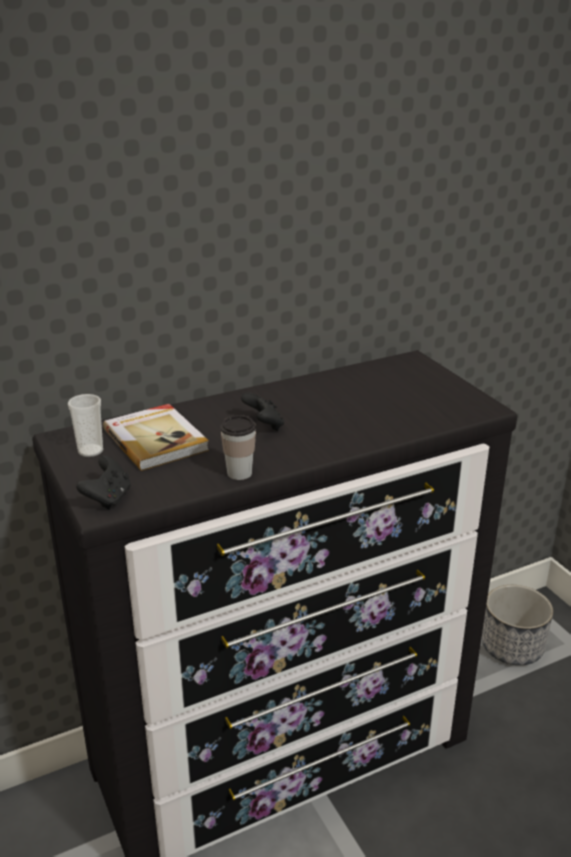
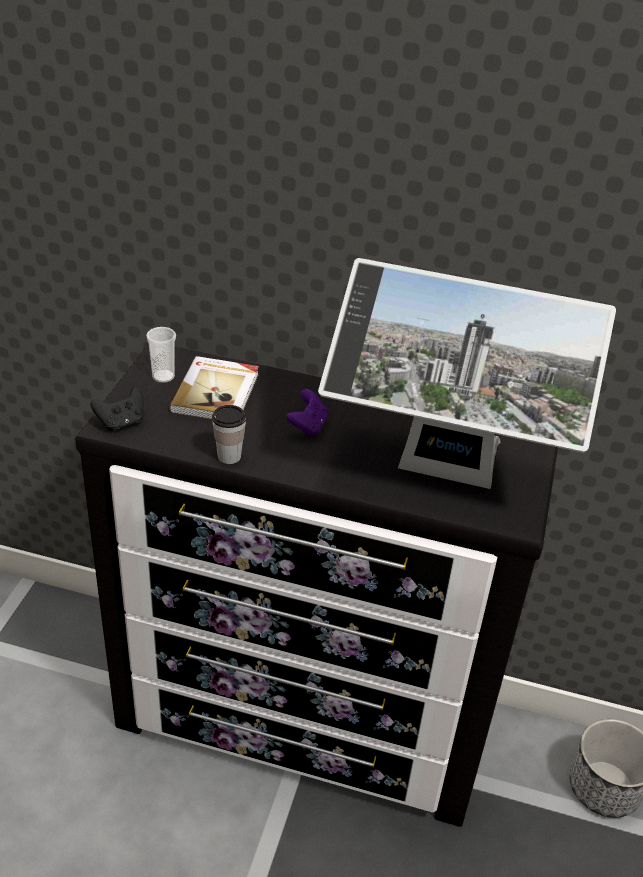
camera: 40 degrees right, 10 degrees up
black game controller [241,392,284,431] -> purple game controller [286,389,327,437]
none -> monitor [318,258,616,489]

